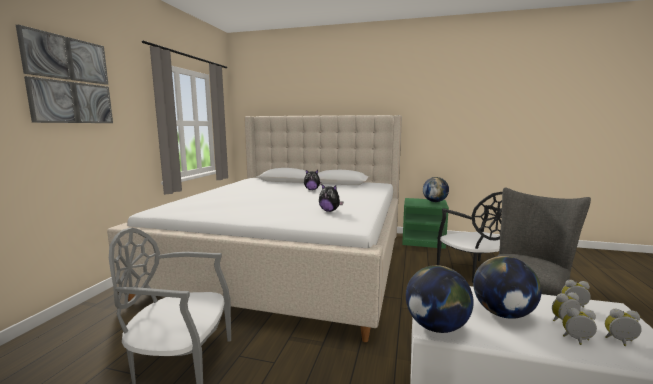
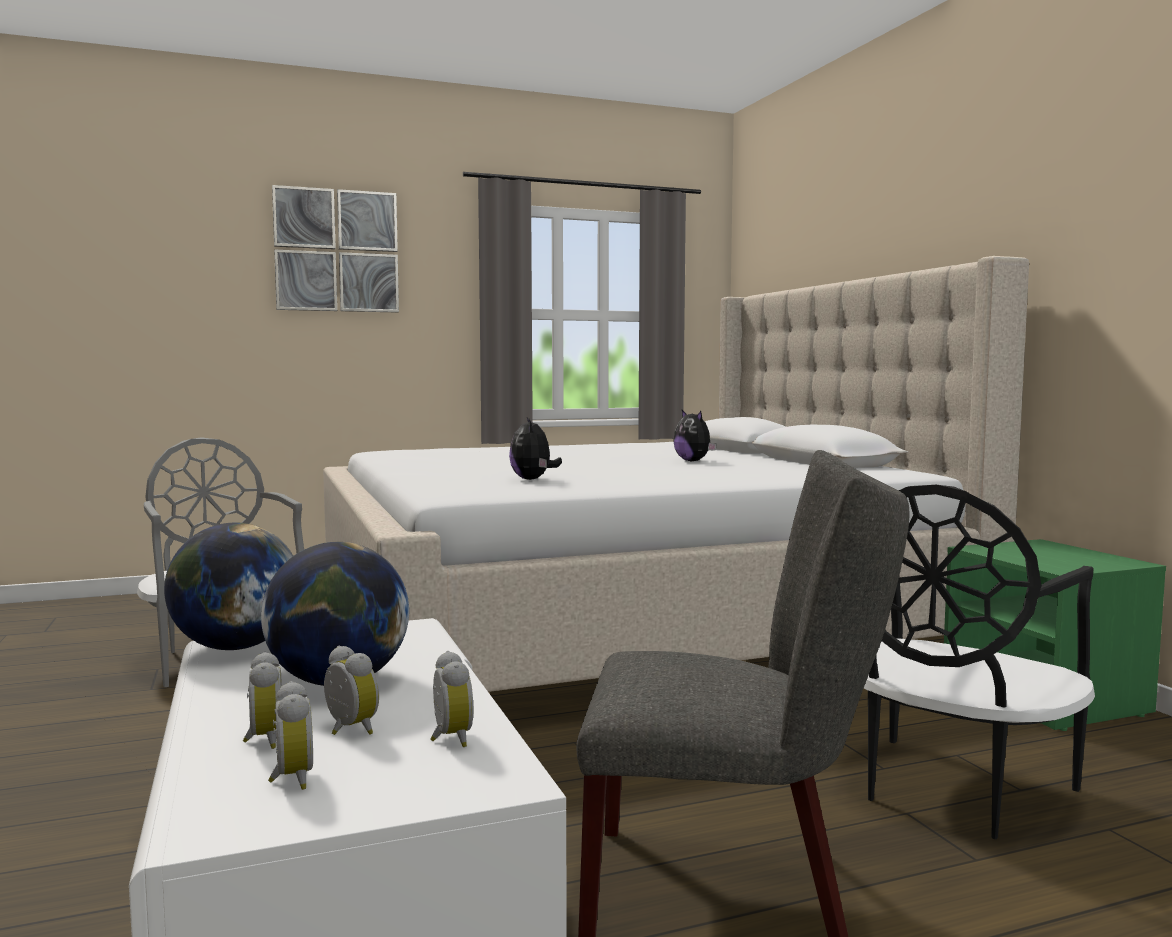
camera: 55 degrees right, 5 degrees down
globe [423,177,449,202] -> none

